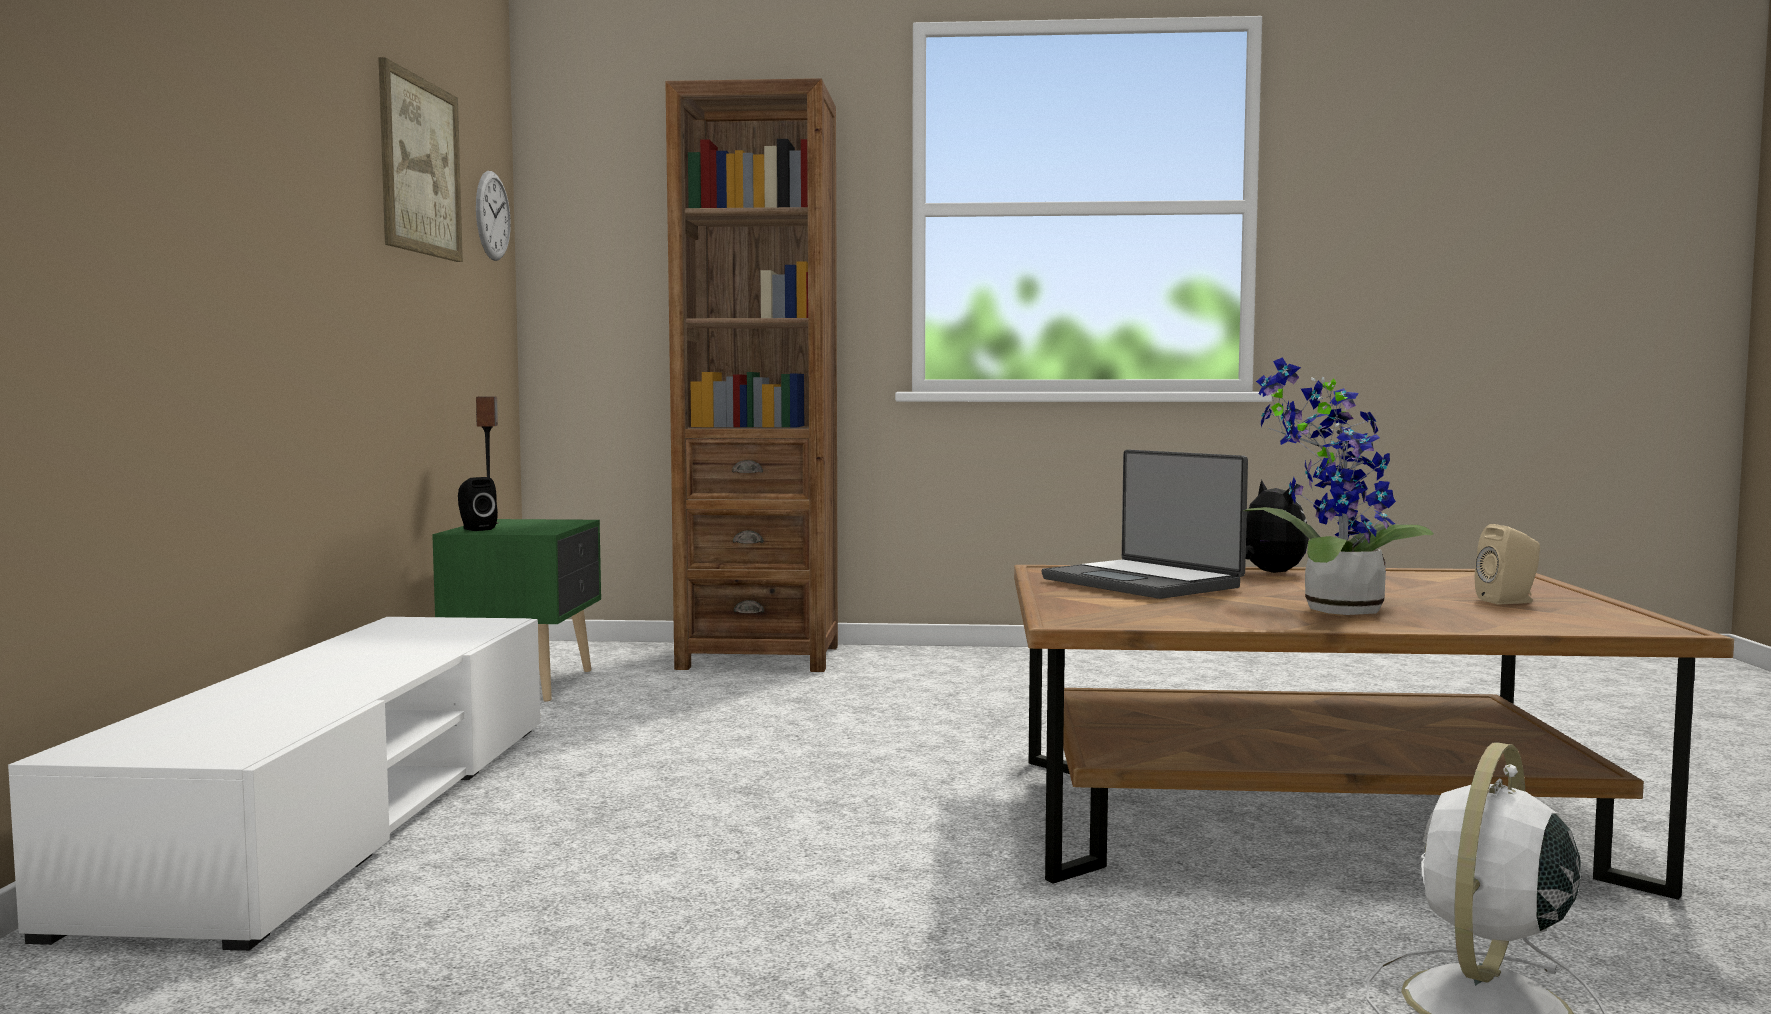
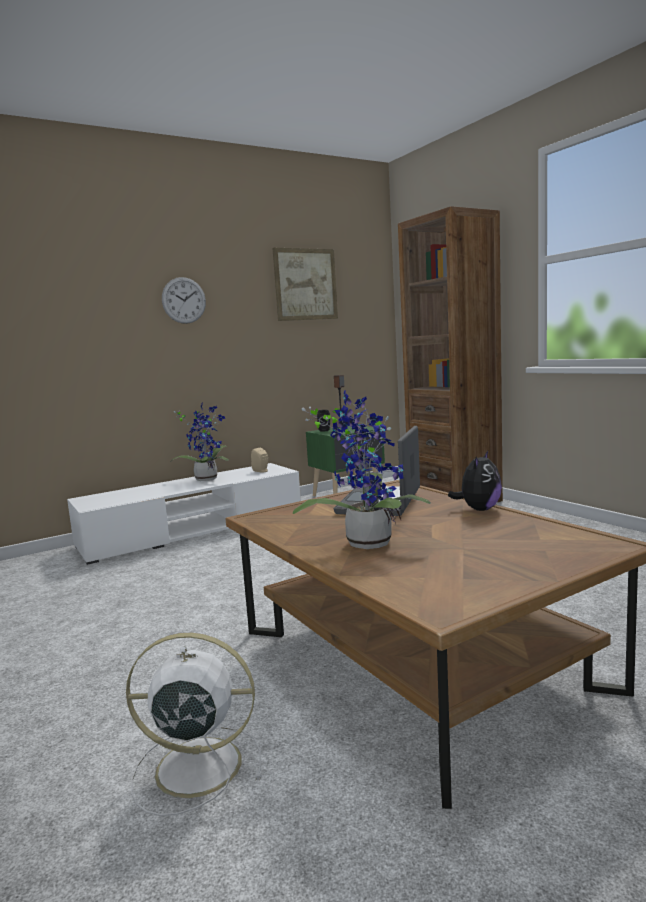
camera: 55 degrees right, 5 degrees up
wall clock [476,171,511,261] -> wall clock moved to [162,277,206,324]
beige speaker [1475,524,1540,604] -> beige speaker moved to [251,448,268,473]
none -> potted plant [170,403,229,481]

